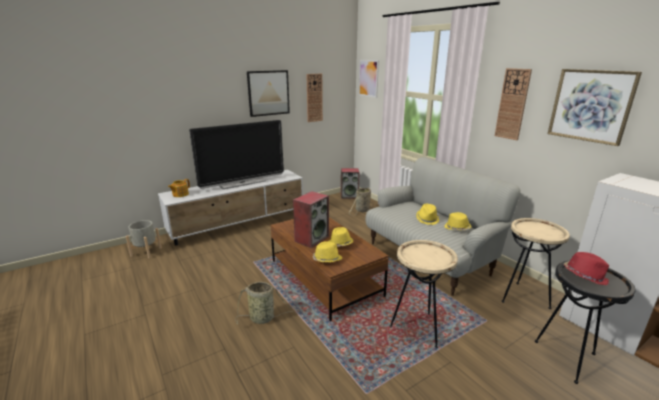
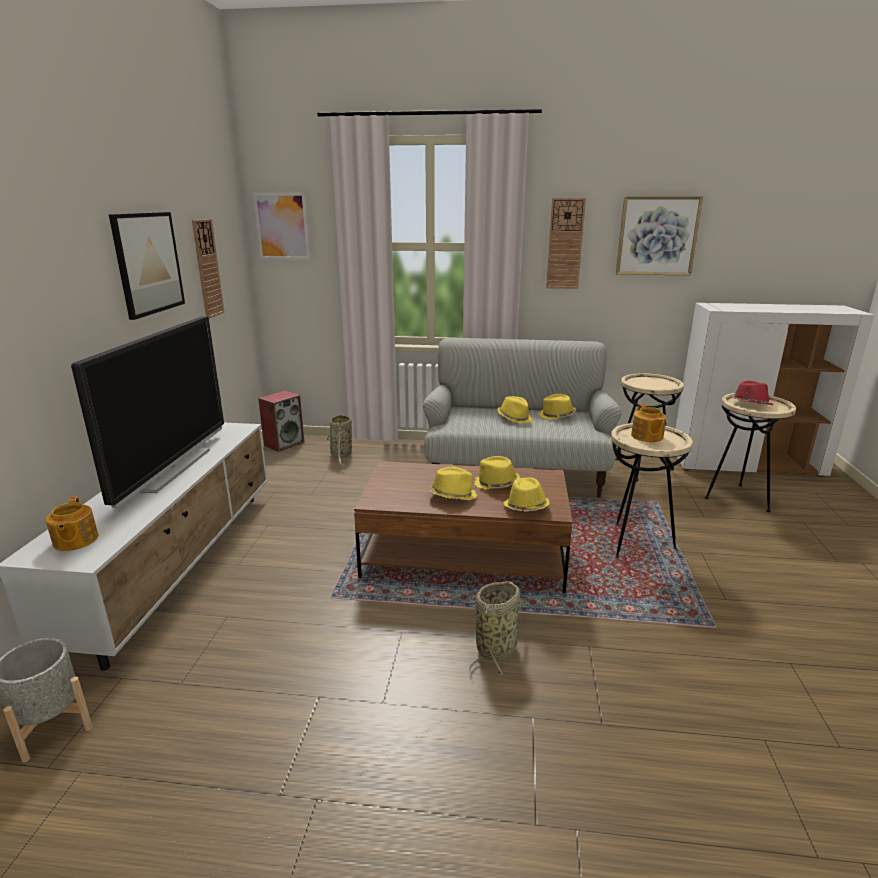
camera: 50 degrees left, 0 degrees up
speaker [293,191,329,248] -> yellow hat [428,467,477,500]
black side table [535,261,636,384] -> beige side table [705,393,796,512]
none -> teapot [631,404,666,442]

